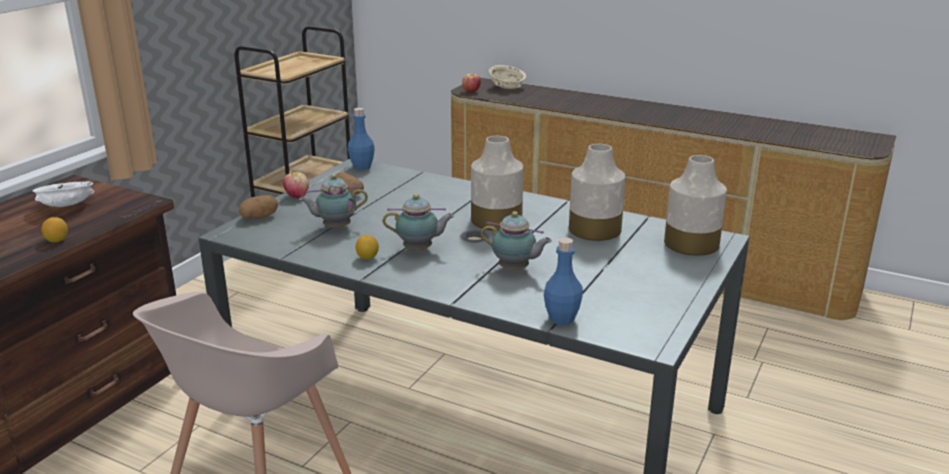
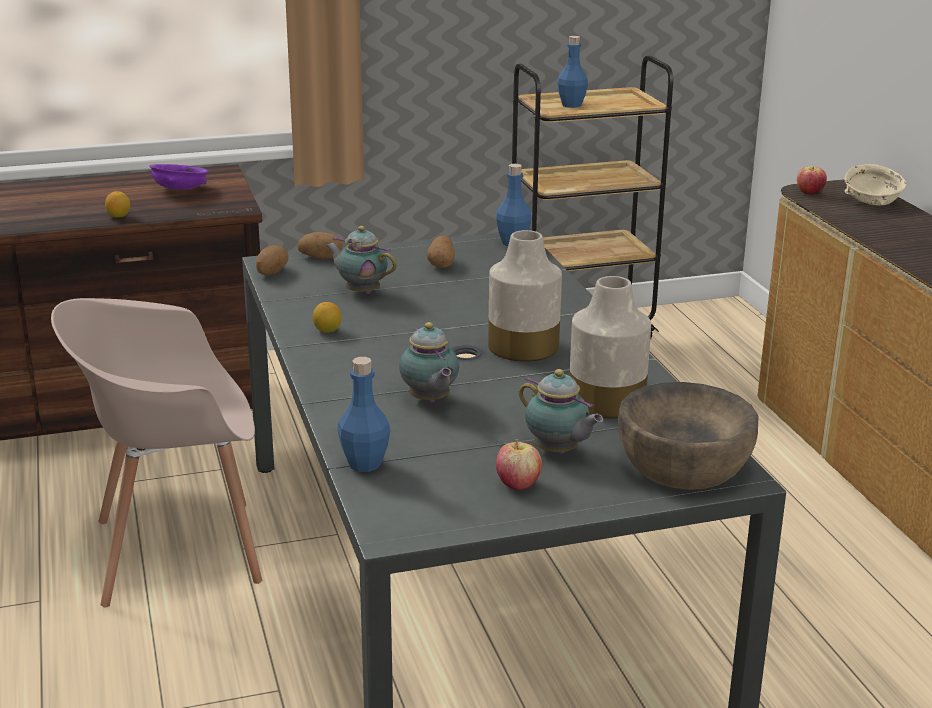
camera: 45 degrees right, 0 degrees up
white bowl [33,182,94,207] -> purple bowl [149,164,209,190]
apple [283,171,309,198] -> apple moved to [496,439,542,490]
teapot [383,194,454,250] -> teapot moved to [519,369,603,454]
beige vase [664,155,727,256] -> brown bowl [618,382,758,490]
none -> potato [256,245,288,275]
none -> blue bottle [557,36,588,108]

